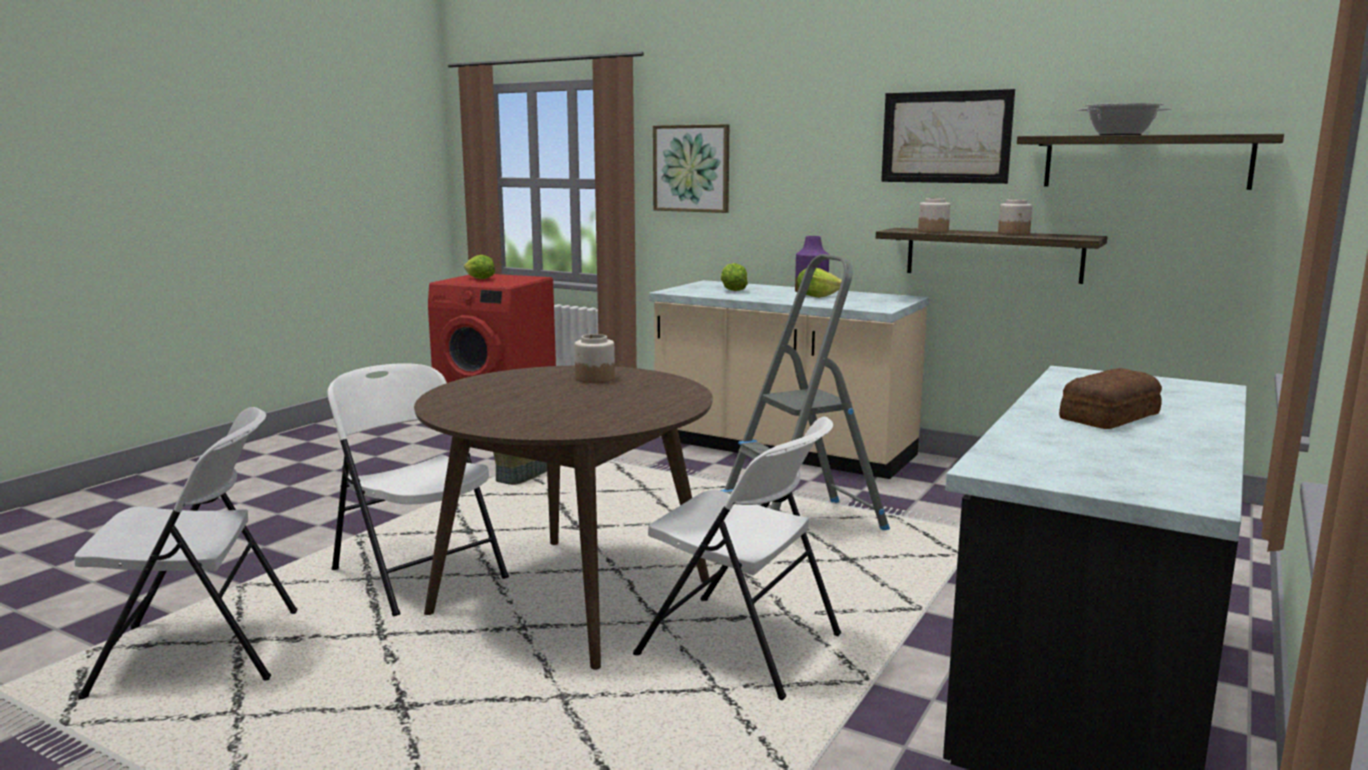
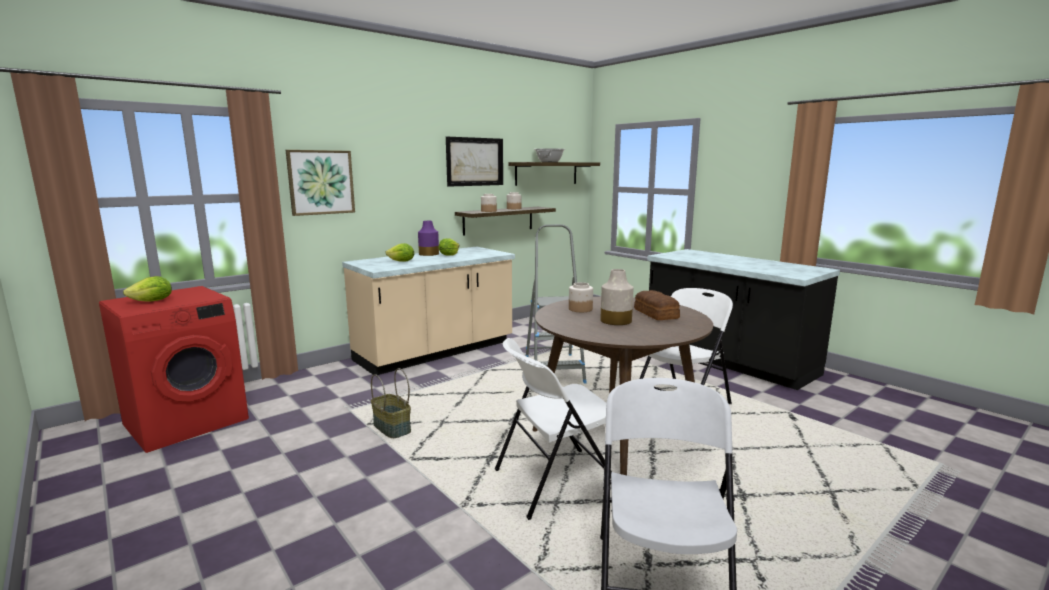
camera: 70 degrees left, 0 degrees up
bread [1059,368,1162,429] -> bread moved to [634,290,680,320]
none -> beige vase [600,269,634,325]

